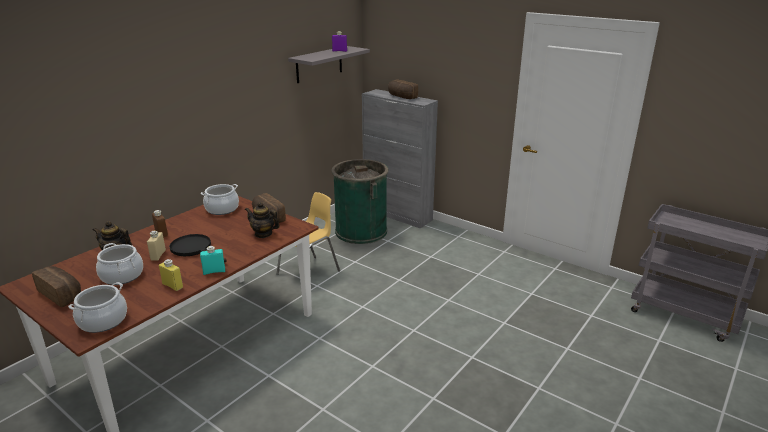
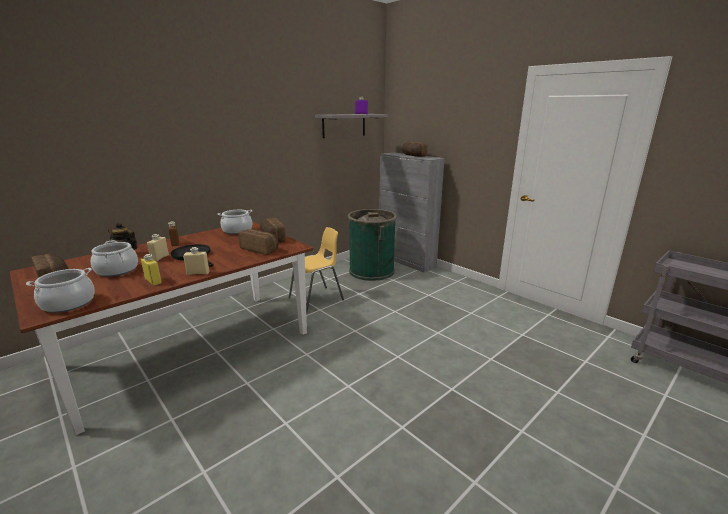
camera: 10 degrees right, 5 degrees down
turquoise bottle [200,246,225,275] -> beige bottle [183,247,209,275]
teapot [245,202,280,238] -> bread [238,229,279,255]

